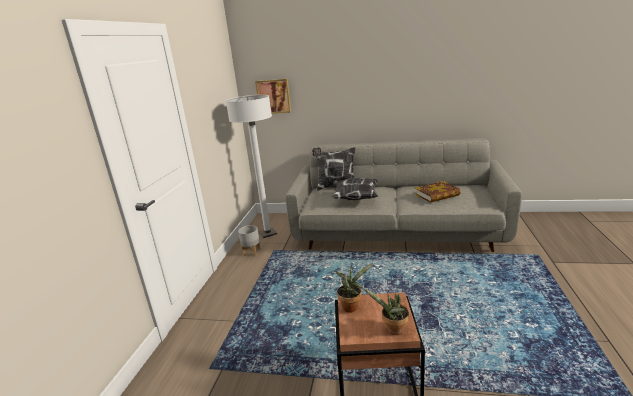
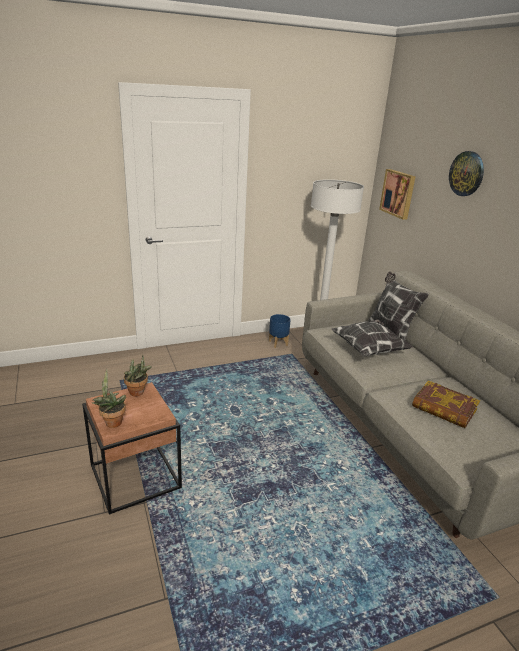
camera: 55 degrees right, 5 degrees up
grey planter [238,225,260,256] -> blue planter [269,314,291,348]
none -> wall clock [449,151,484,196]

